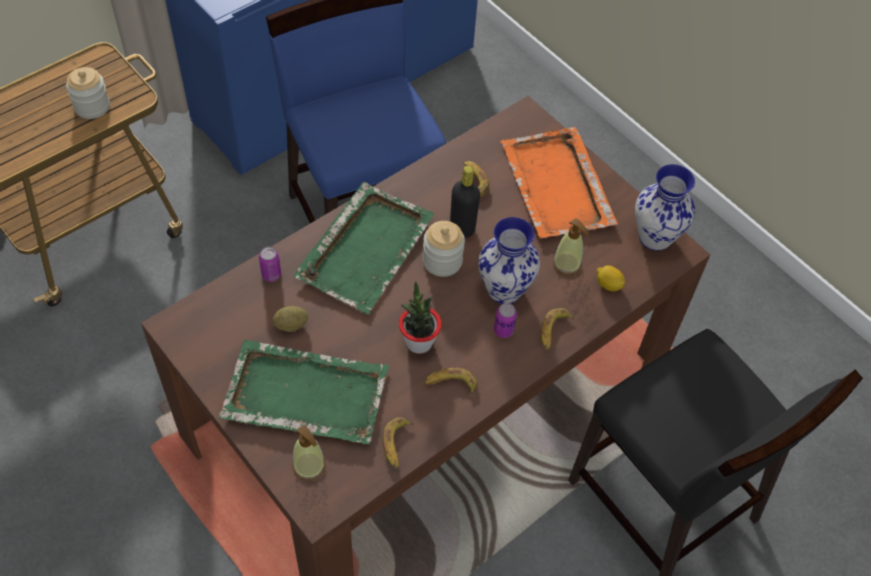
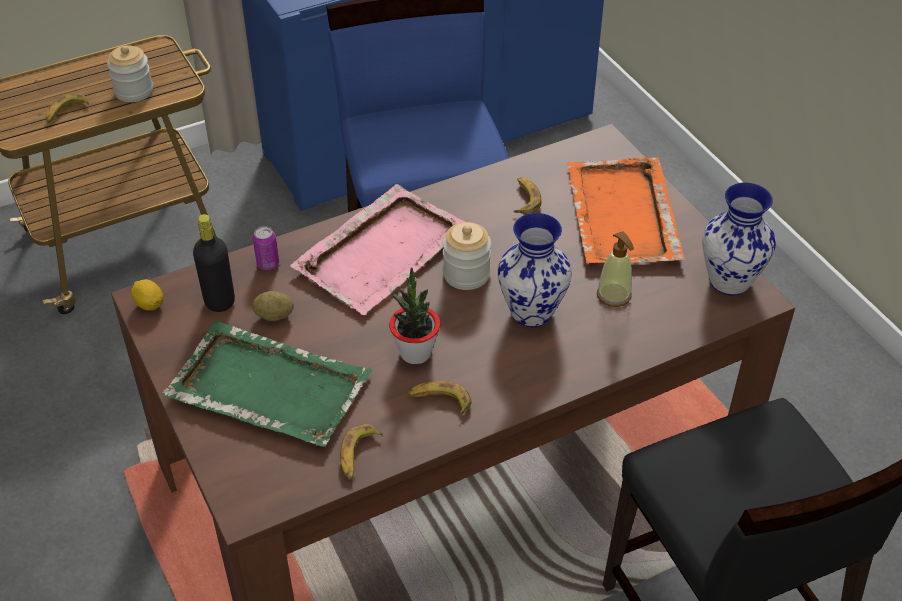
camera: 15 degrees right, 10 degrees down
soap dispenser [292,425,326,481] -> none
green tray [293,182,434,314] -> pink tray [290,184,465,315]
black bottle [450,166,480,238] -> black bottle moved to [193,214,235,312]
can [494,303,517,338] -> none
banana [541,308,575,350] -> banana moved to [46,93,89,123]
lemon [597,265,625,291] -> lemon moved to [131,279,163,310]

